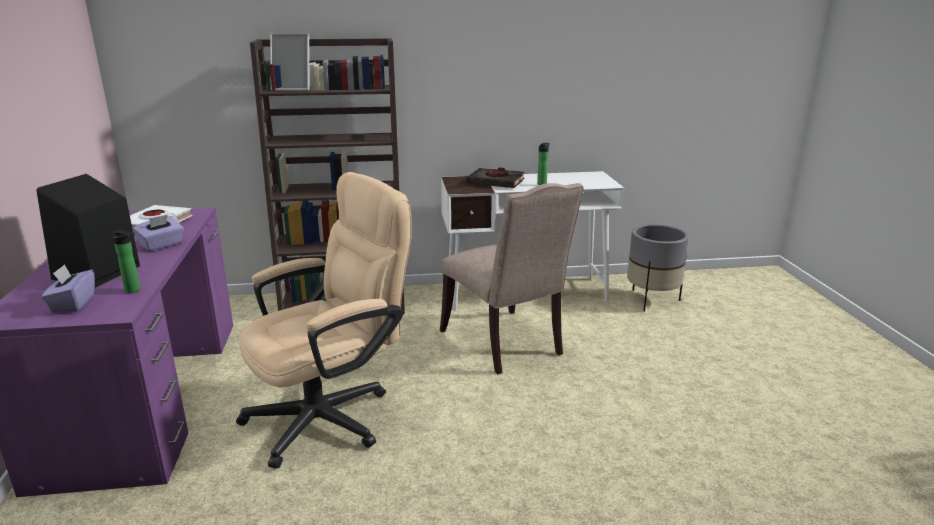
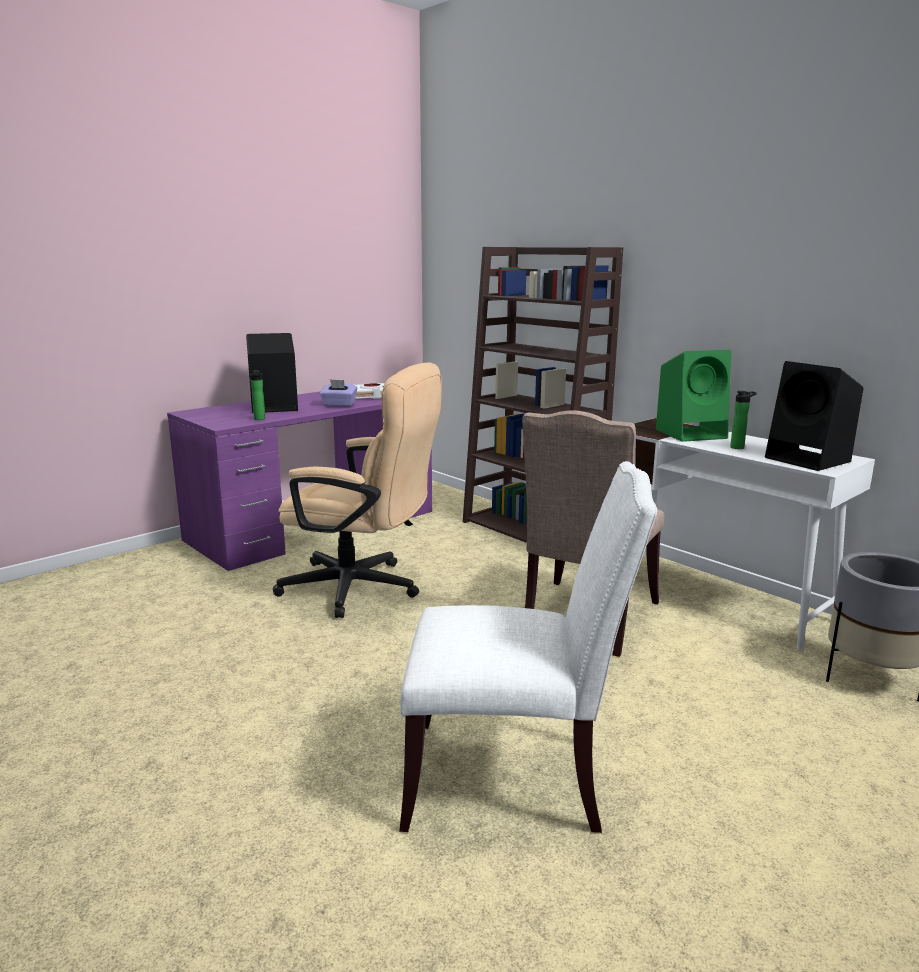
camera: 55 degrees right, 5 degrees down
purple tissue box [41,264,95,313] -> none
picture frame [270,33,309,91] -> none
black book [467,168,525,188] -> green speaker [656,350,731,442]
none -> white chair [399,461,657,833]
none -> black speaker [765,361,864,471]

